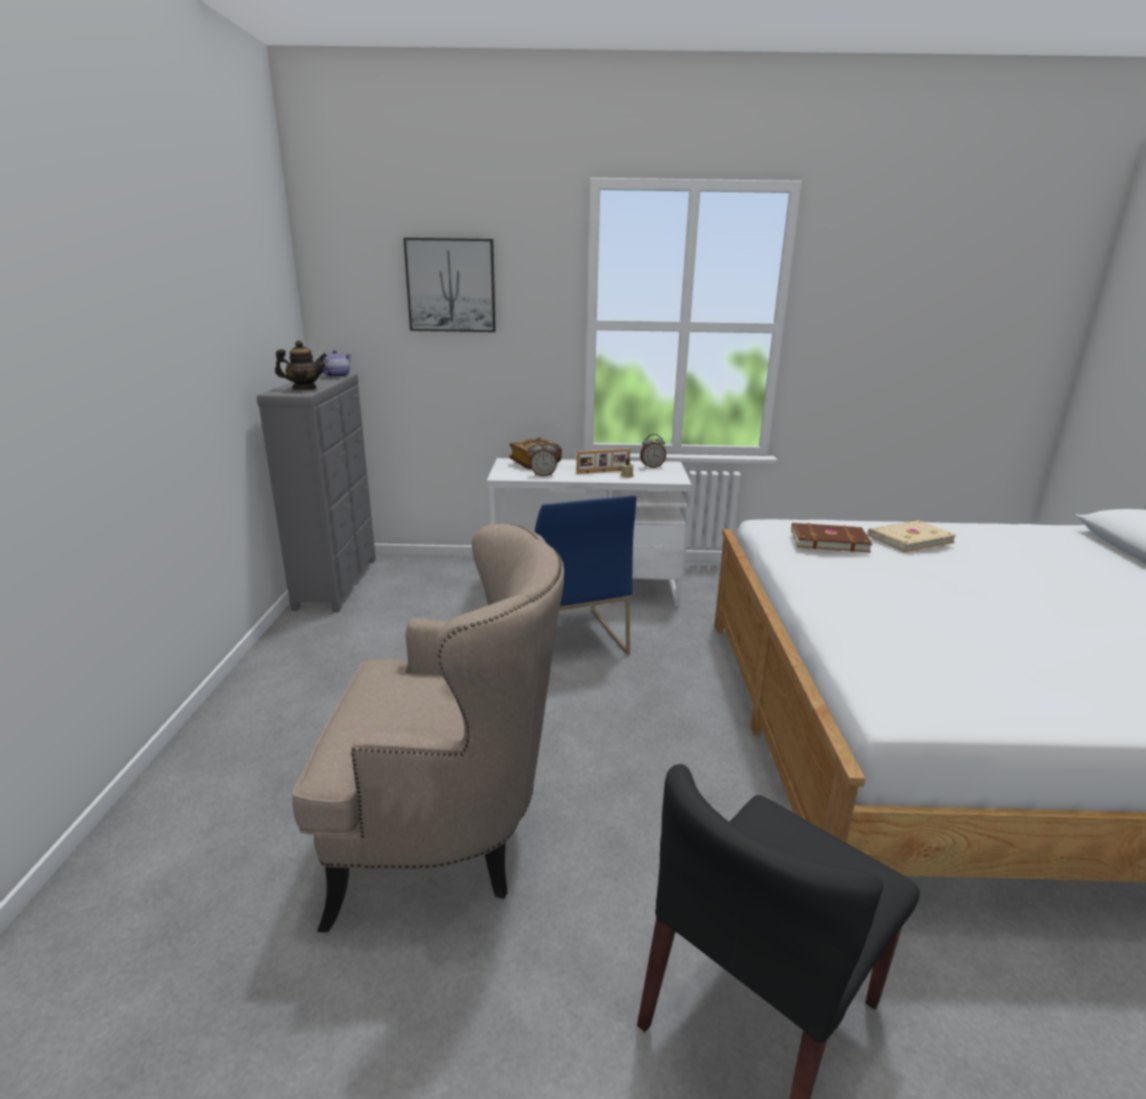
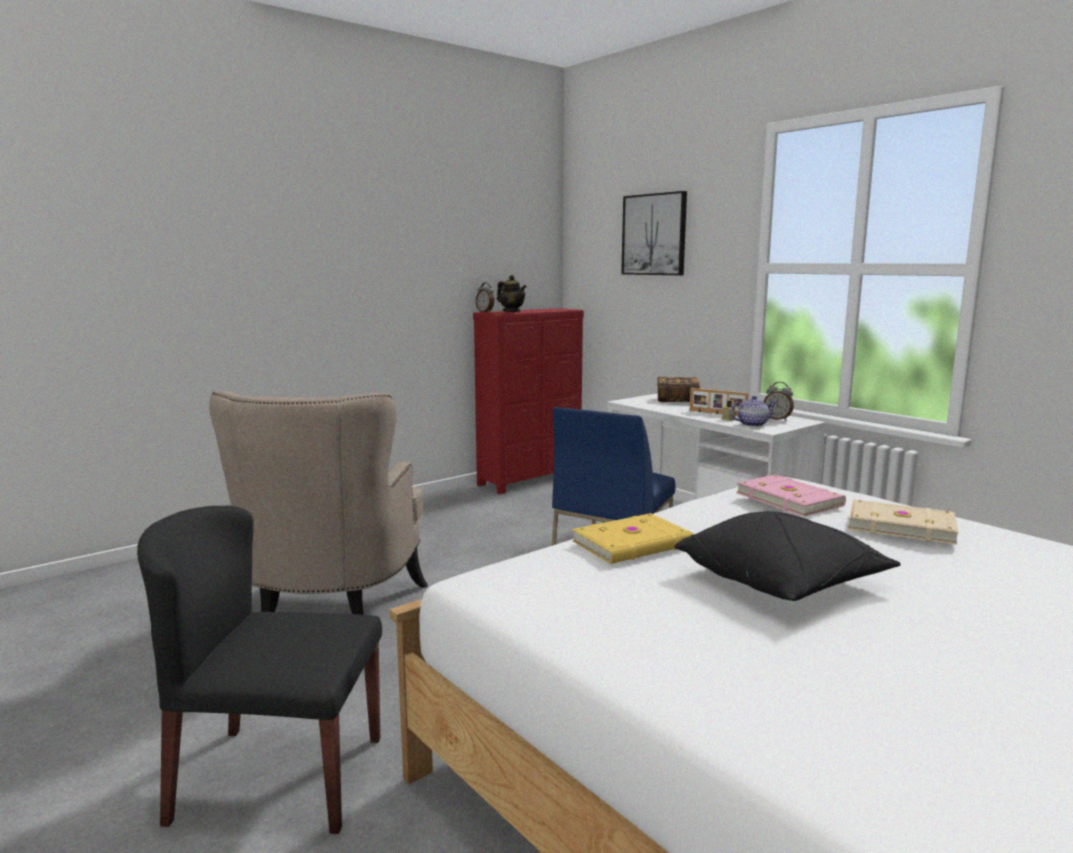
camera: 50 degrees right, 10 degrees down
grey dresser [257,373,376,612] -> red dresser [473,308,584,494]
beige armchair [292,523,564,932] -> beige armchair turned 45 degrees clockwise [209,391,428,615]
teapot [322,350,351,378] -> teapot moved to [730,396,777,427]
alarm clock [530,441,557,477] -> alarm clock moved to [476,282,494,313]
brown book [791,523,872,553] -> pink book [736,475,846,517]
none -> yellow book [572,513,694,564]
none -> black pillow [675,511,901,601]

